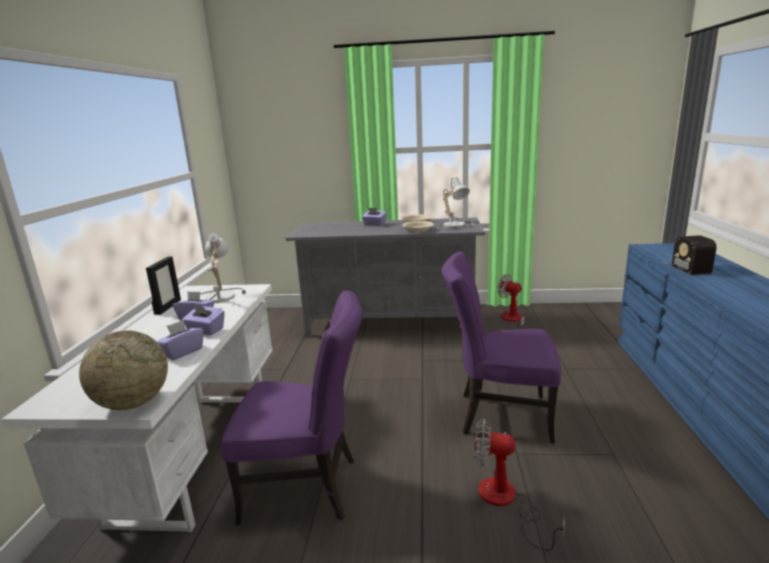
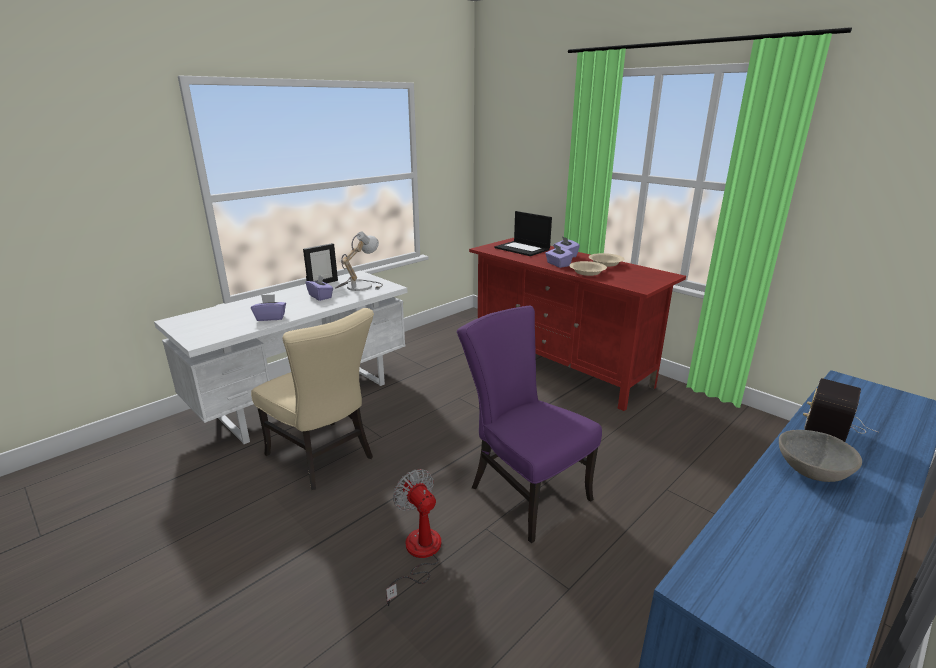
camera: 40 degrees right, 5 degrees up
globe [79,331,168,410] -> none
purple tissue box [182,305,224,335] -> purple tissue box moved to [545,244,573,268]
purple chair [221,290,363,525] -> beige chair [251,308,374,490]
grey dresser [286,217,485,337] -> red dresser [469,238,686,411]
table lamp [438,177,474,230] -> none
fan [498,274,527,330] -> none
none -> laptop [495,211,552,256]
none -> grey bowl [779,430,862,482]

